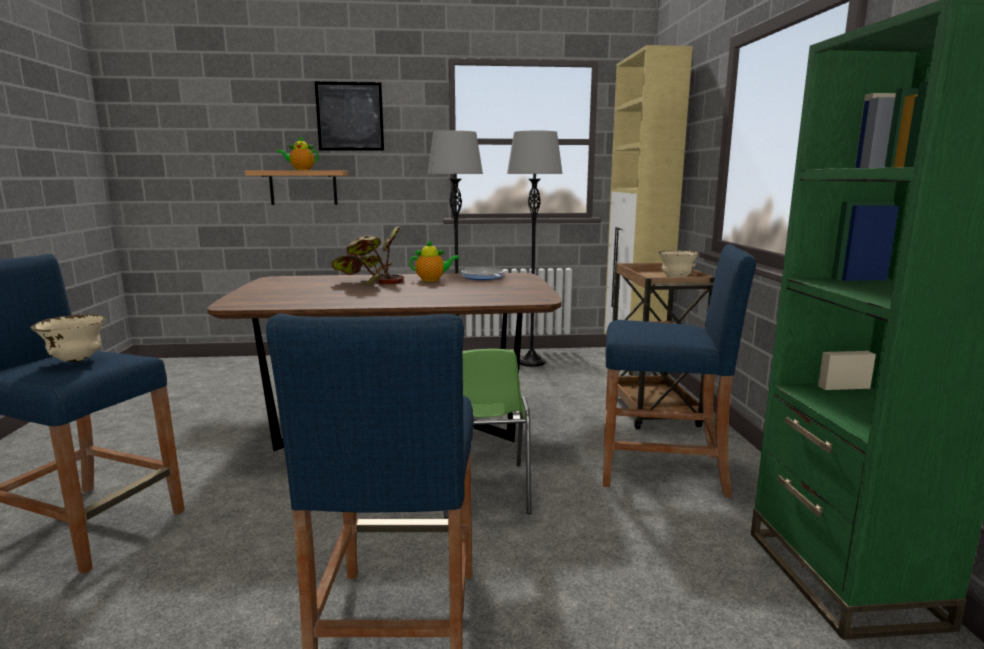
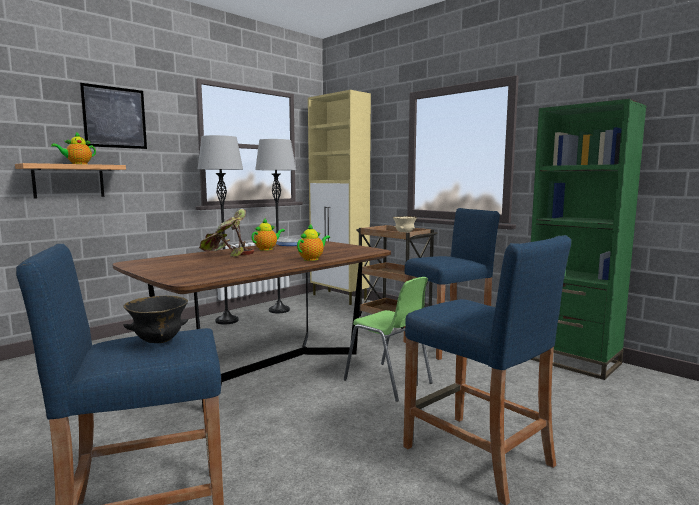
camera: 40 degrees left, 5 degrees down
beige bowl [30,315,106,362] -> black bowl [123,296,188,343]
none -> teapot [297,224,330,261]

